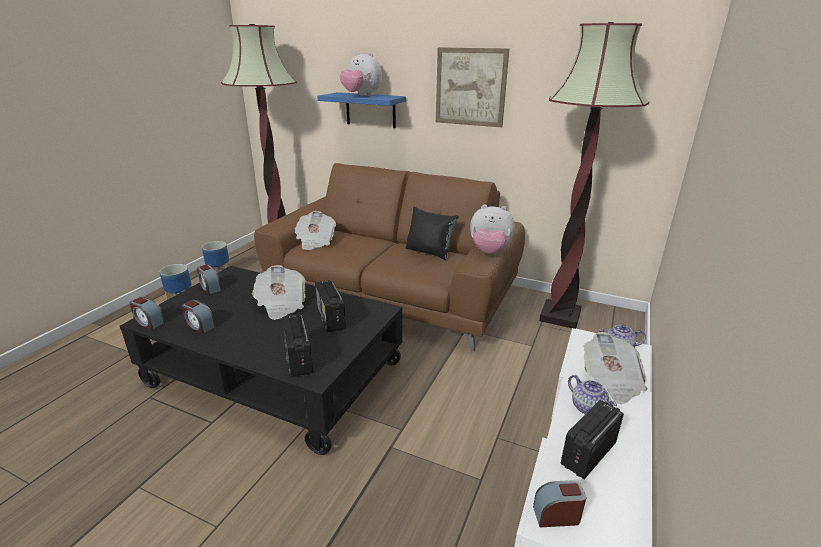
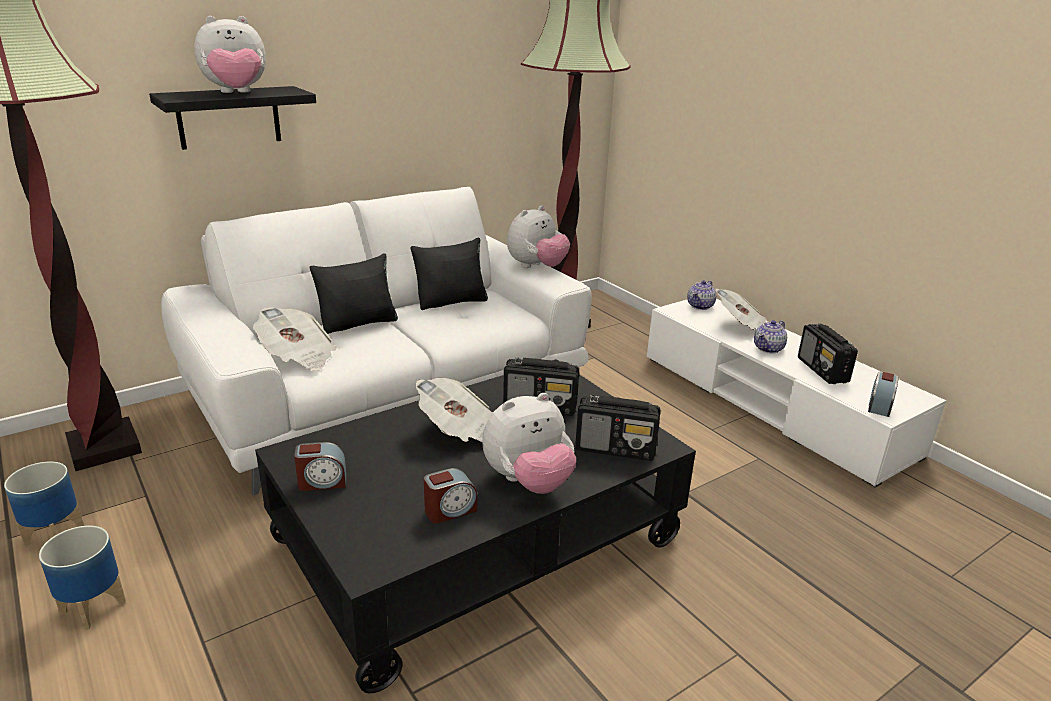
camera: 60 degrees left, 0 degrees up
alarm clock [130,297,165,330] -> none
brown sofa [254,163,525,352] -> white sofa [161,187,592,496]
blue shelf [317,92,406,128] -> black shelf [149,86,316,150]
picture [436,47,509,127] -> none
teapot [568,375,617,414] -> teapot turned 135 degrees clockwise [754,320,787,353]
none -> black pillow [309,253,398,334]
none -> plush toy [482,393,576,494]

